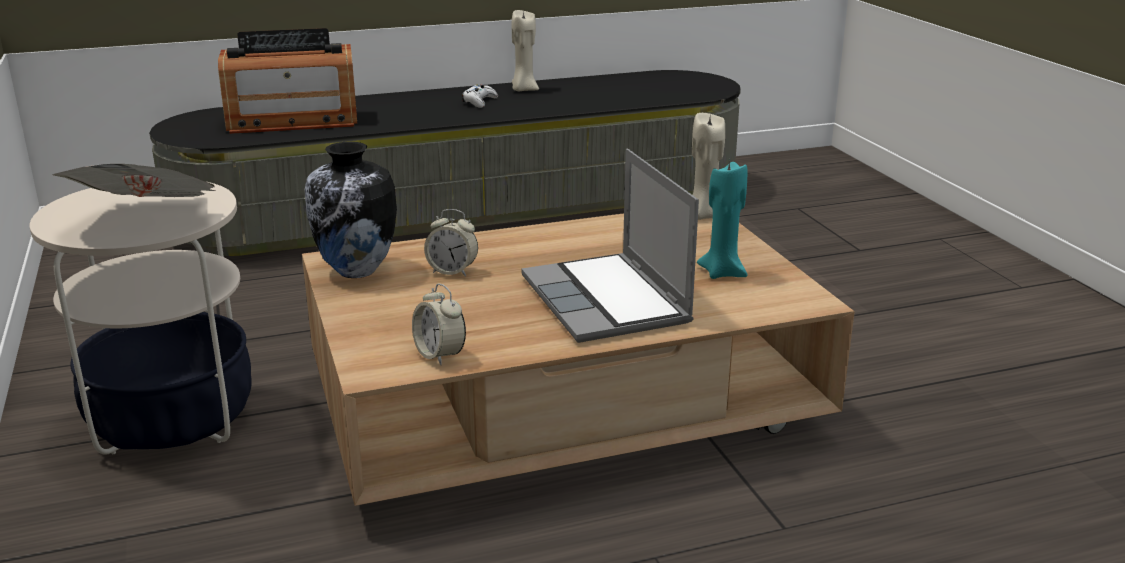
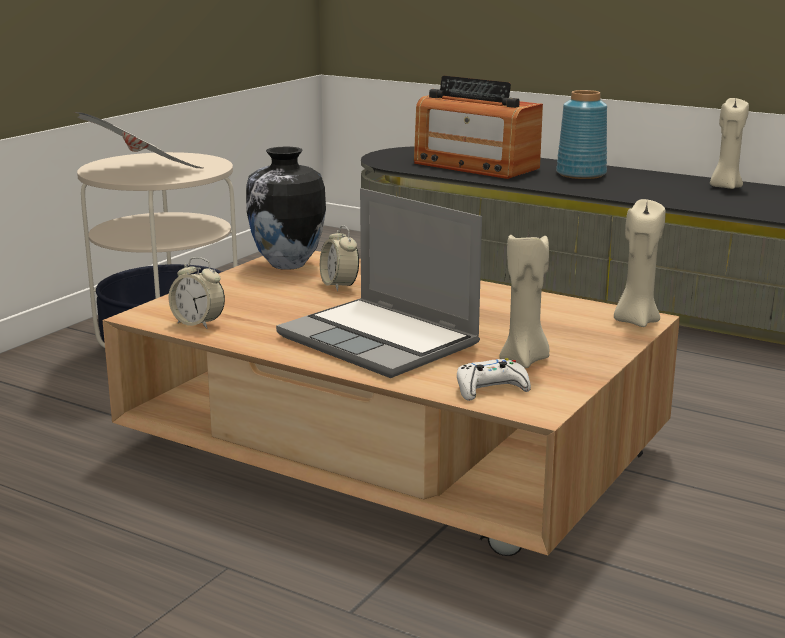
camera: 50 degrees right, 5 degrees down
alarm clock [412,283,466,365] -> alarm clock turned 75 degrees counterclockwise [168,257,225,329]
white game controller [462,84,498,108] -> white game controller moved to [457,358,531,401]
laptop [521,149,699,343] -> laptop turned 75 degrees counterclockwise [276,188,482,378]
turquoise candle [697,160,747,279] -> beige candle [499,231,549,368]
none -> blue vase [556,90,607,179]

